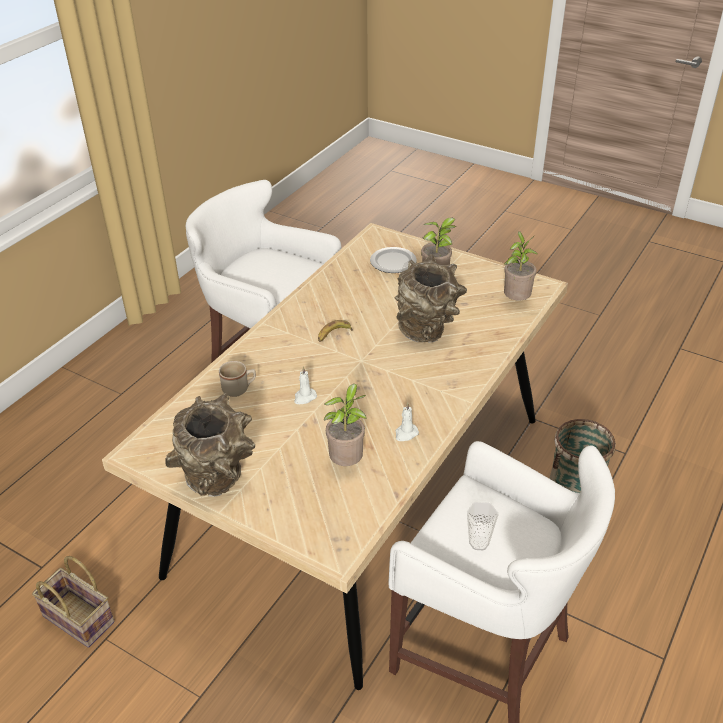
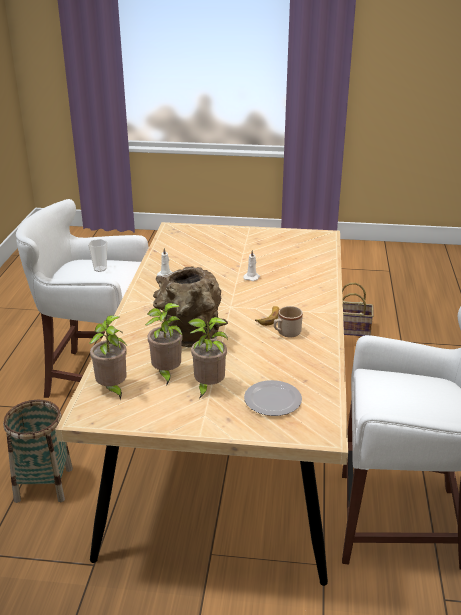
camera: 155 degrees right, 10 degrees down
brown vase [165,393,255,497] -> none
beige mug [219,361,256,397] -> beige mug moved to [274,306,303,338]
potted plant [324,384,367,466] -> potted plant moved to [145,303,182,384]

